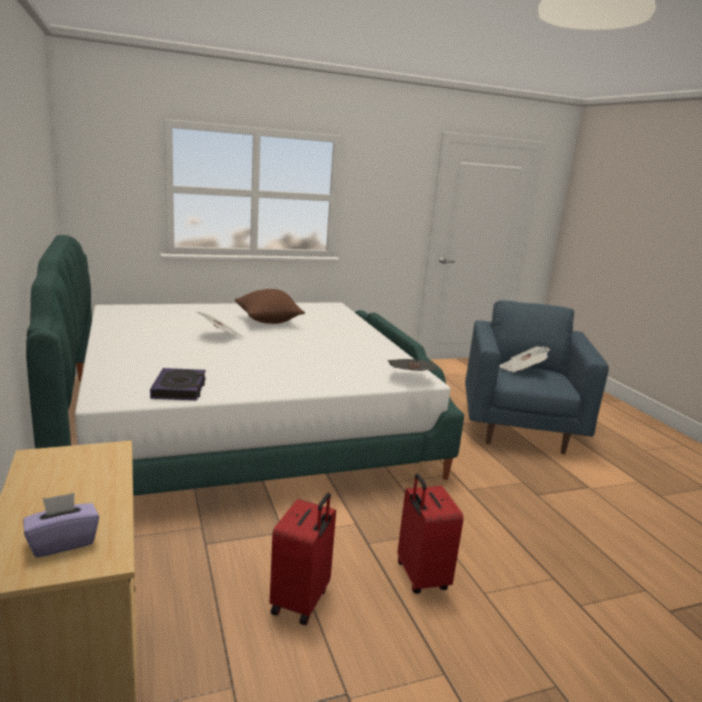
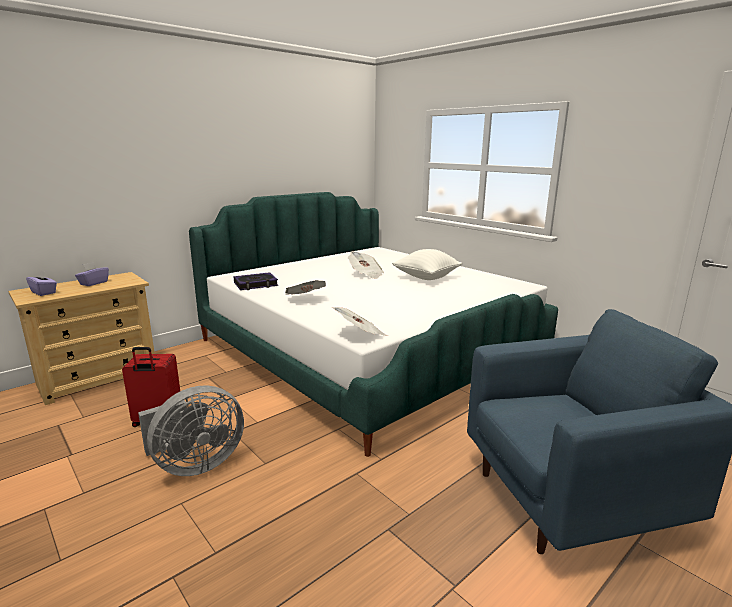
camera: 70 degrees right, 0 degrees up
brown pillow [235,289,305,324] -> white pillow [392,249,462,280]
red suitcase [398,473,464,594] -> grey fan [138,386,244,476]
newspaper [499,346,550,372] -> newspaper moved to [285,280,326,295]
none -> purple tissue box [75,262,109,286]

